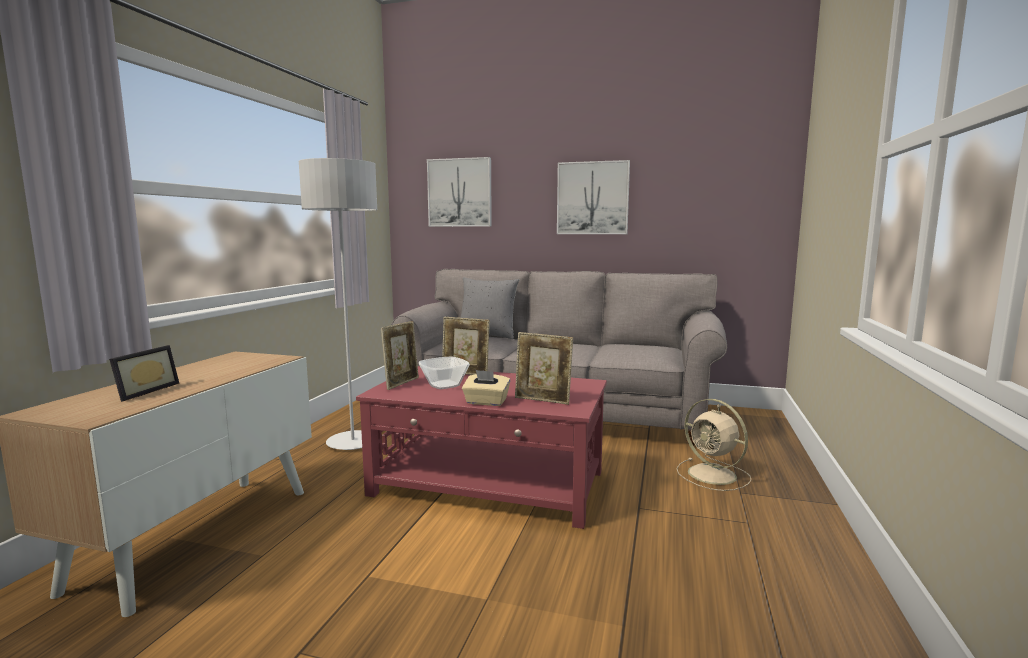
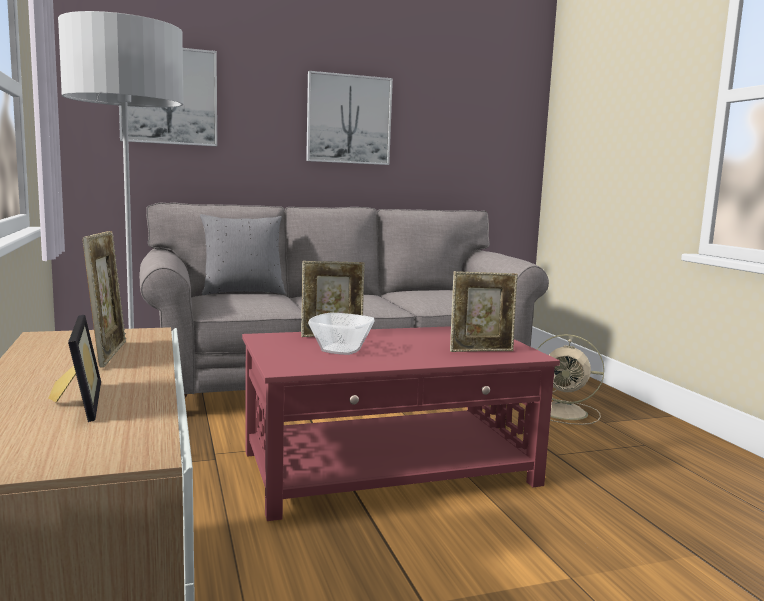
camera: 35 degrees left, 0 degrees up
picture frame [381,321,419,390] -> picture frame moved to [82,231,126,368]
beige tissue box [462,370,510,406] -> none

